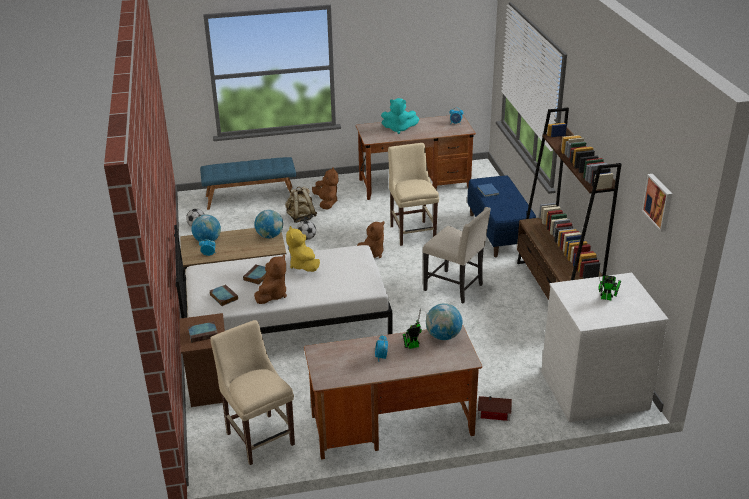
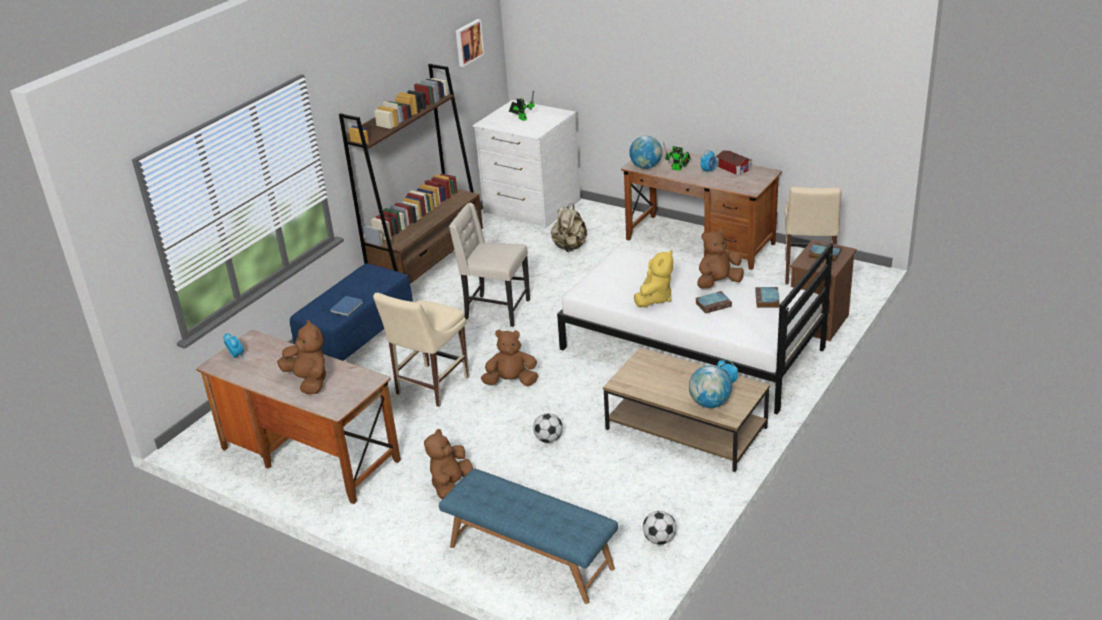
camera: 135 degrees left, 0 degrees up
globe [254,210,283,238] -> none
beige backpack [285,186,317,223] -> beige backpack moved to [551,203,587,252]
turquoise plush toy [381,98,419,134] -> brown plush toy [277,320,326,394]
beige chair [423,207,491,303] -> beige chair turned 60 degrees counterclockwise [449,203,530,327]
toy house [478,396,512,421] -> toy house moved to [716,150,751,175]

